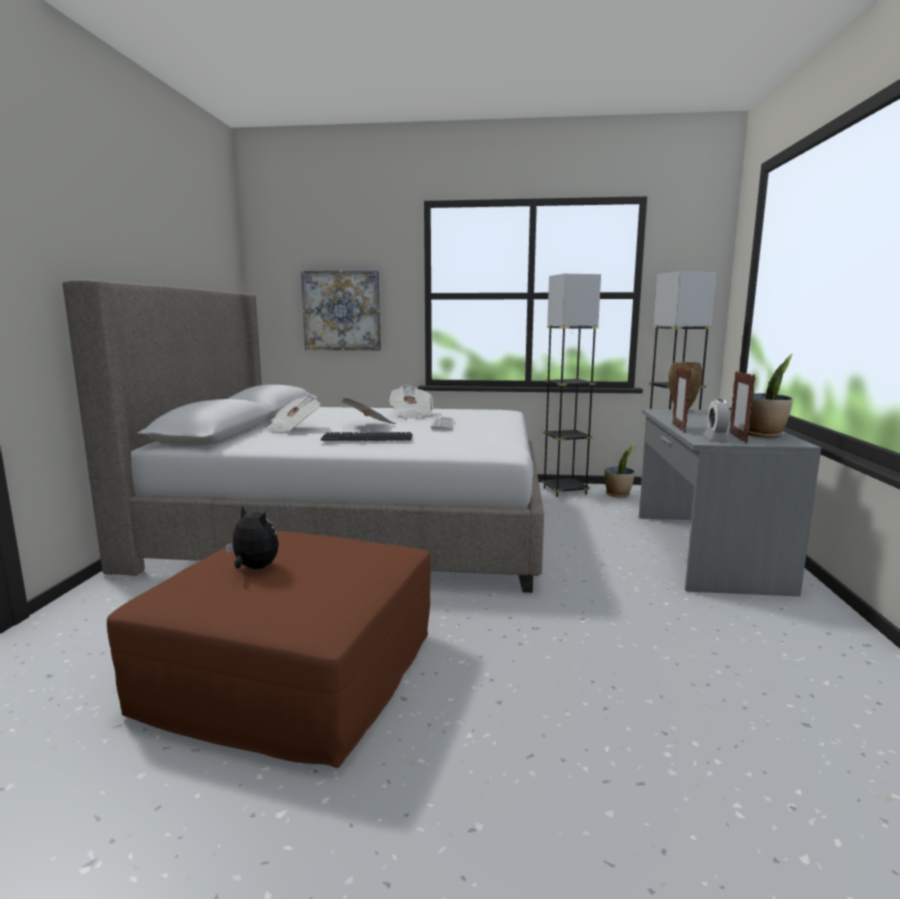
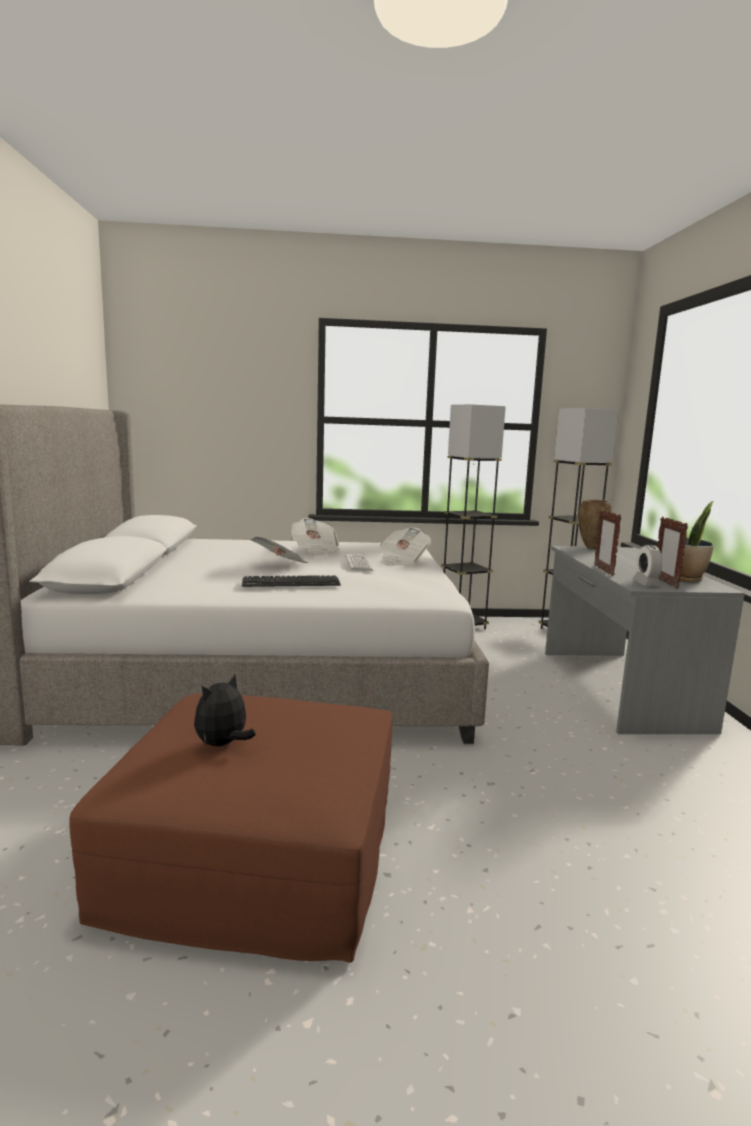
camera: 10 degrees left, 0 degrees up
plush toy [225,505,279,569] -> plush toy turned 75 degrees counterclockwise [194,674,256,746]
newspaper [264,395,320,433] -> newspaper moved to [379,527,432,566]
picture [301,270,381,350] -> none
potted plant [605,443,635,498] -> none

